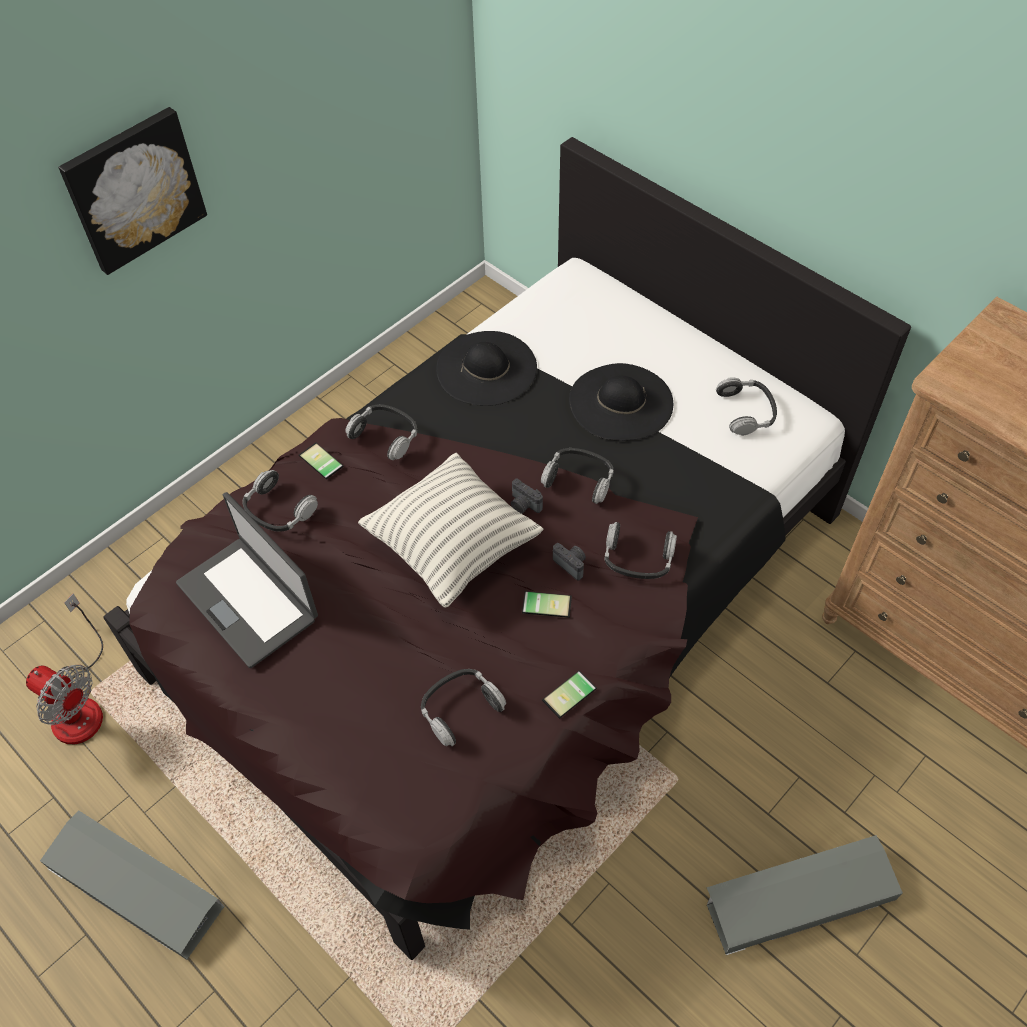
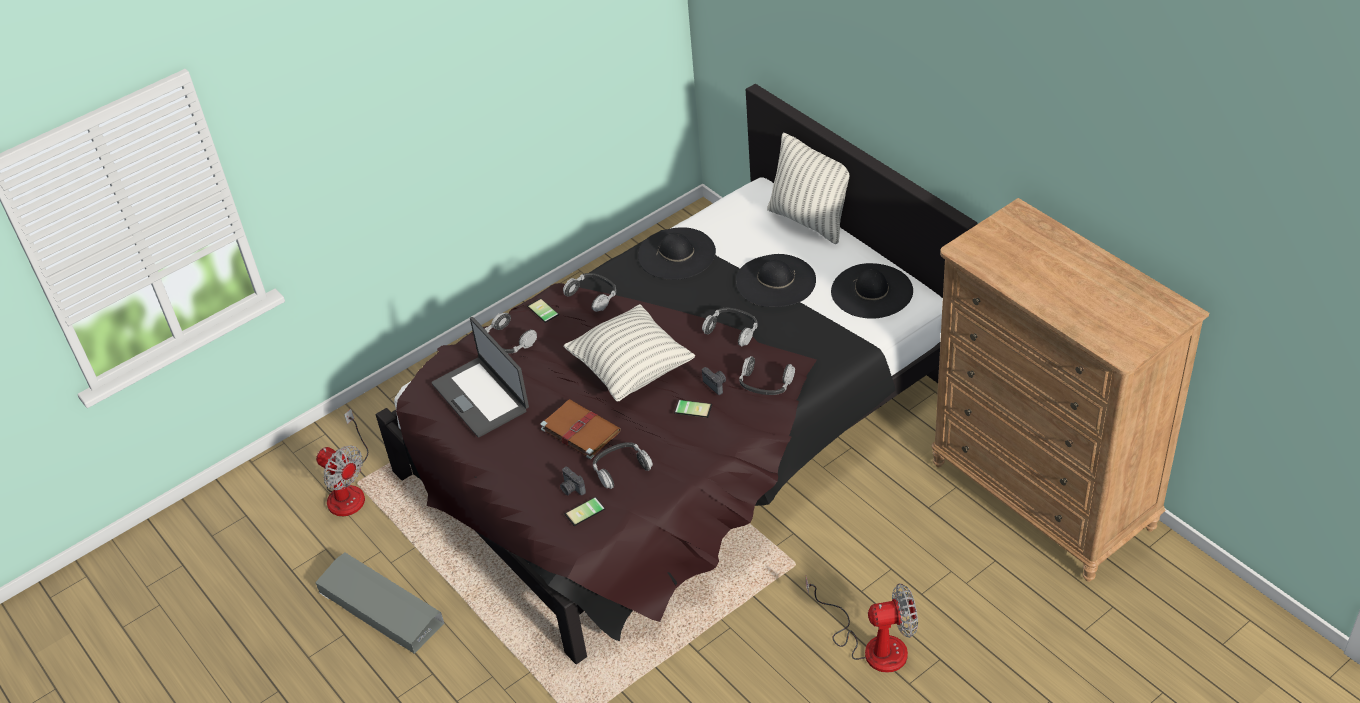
camera: 10 degrees right, 10 degrees down
picture [58,107,207,275] -> none
camera [511,479,543,514] -> camera moved to [560,467,586,495]
phone [542,670,597,719] -> phone moved to [564,497,605,526]
grey storage box [706,835,903,955] -> fan [806,577,918,673]
headphones [716,377,777,436] -> black hat [831,263,913,319]
none -> brown book [540,399,621,459]
none -> pillow [767,133,849,244]

